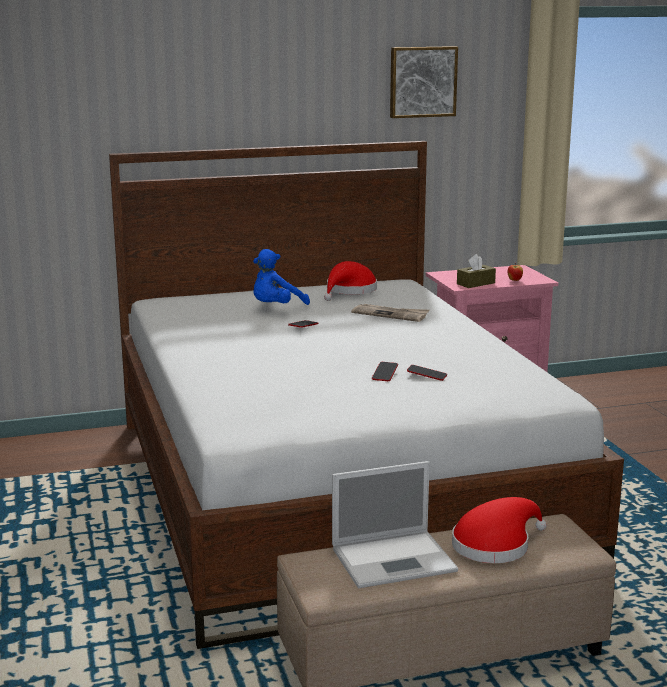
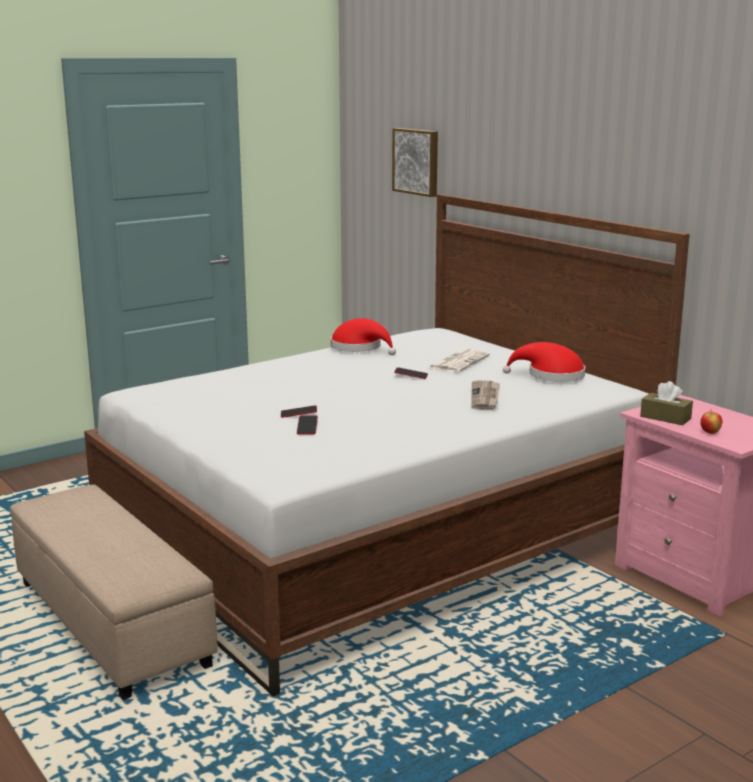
camera: 70 degrees right, 0 degrees up
blue plush toy [253,249,310,305] -> newspaper [428,349,490,373]
laptop [332,461,458,588] -> none
picture [390,46,458,118] -> picture moved to [392,128,438,197]
red hat [452,497,547,563] -> red hat moved to [331,318,396,355]

